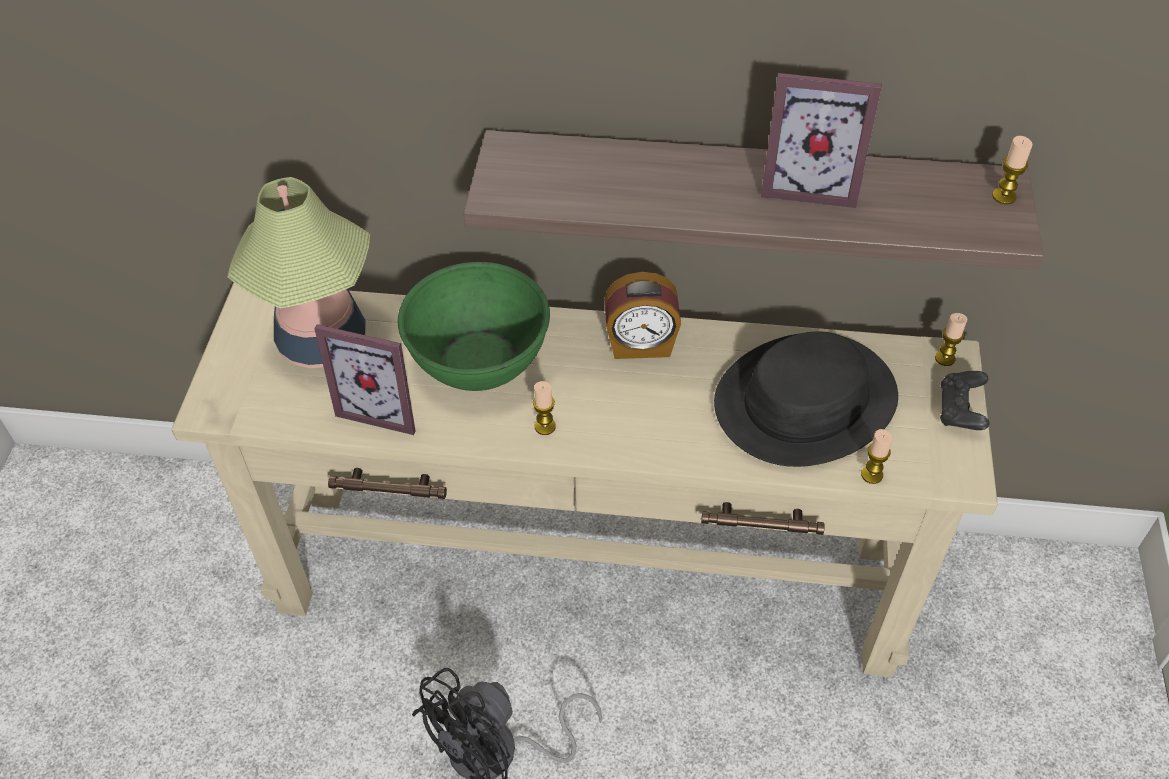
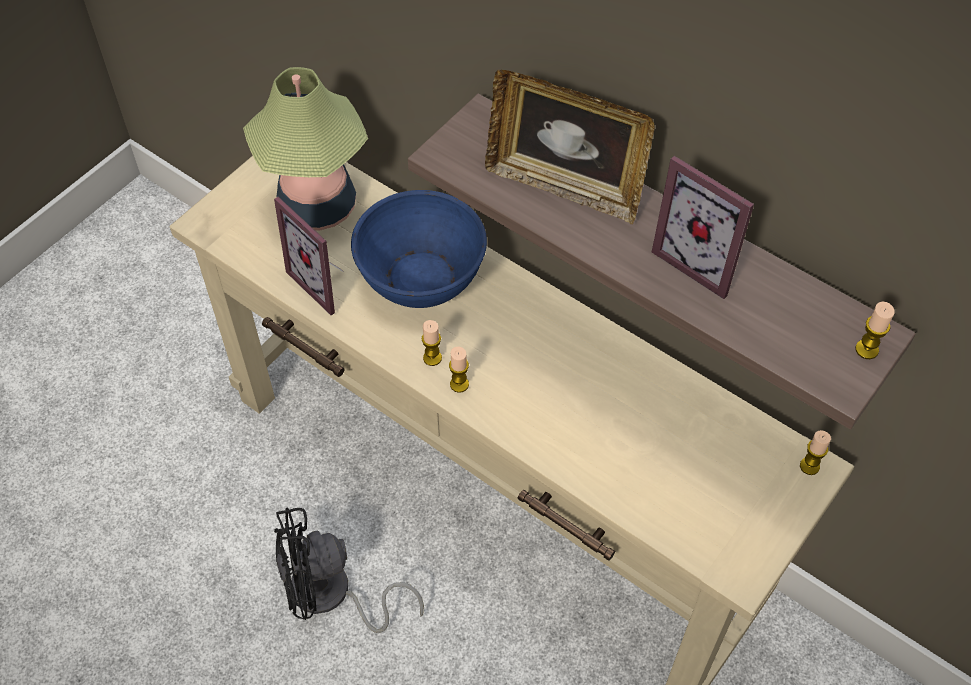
camera: 30 degrees right, 5 degrees up
green bowl [398,262,550,391] -> blue bowl [351,190,487,308]
alarm clock [605,272,681,359] -> none
black hat [714,331,898,467] -> none
candle [861,429,893,484] -> candle moved to [449,347,469,393]
black game controller [940,371,990,430] -> none
none -> picture frame [485,70,655,224]

